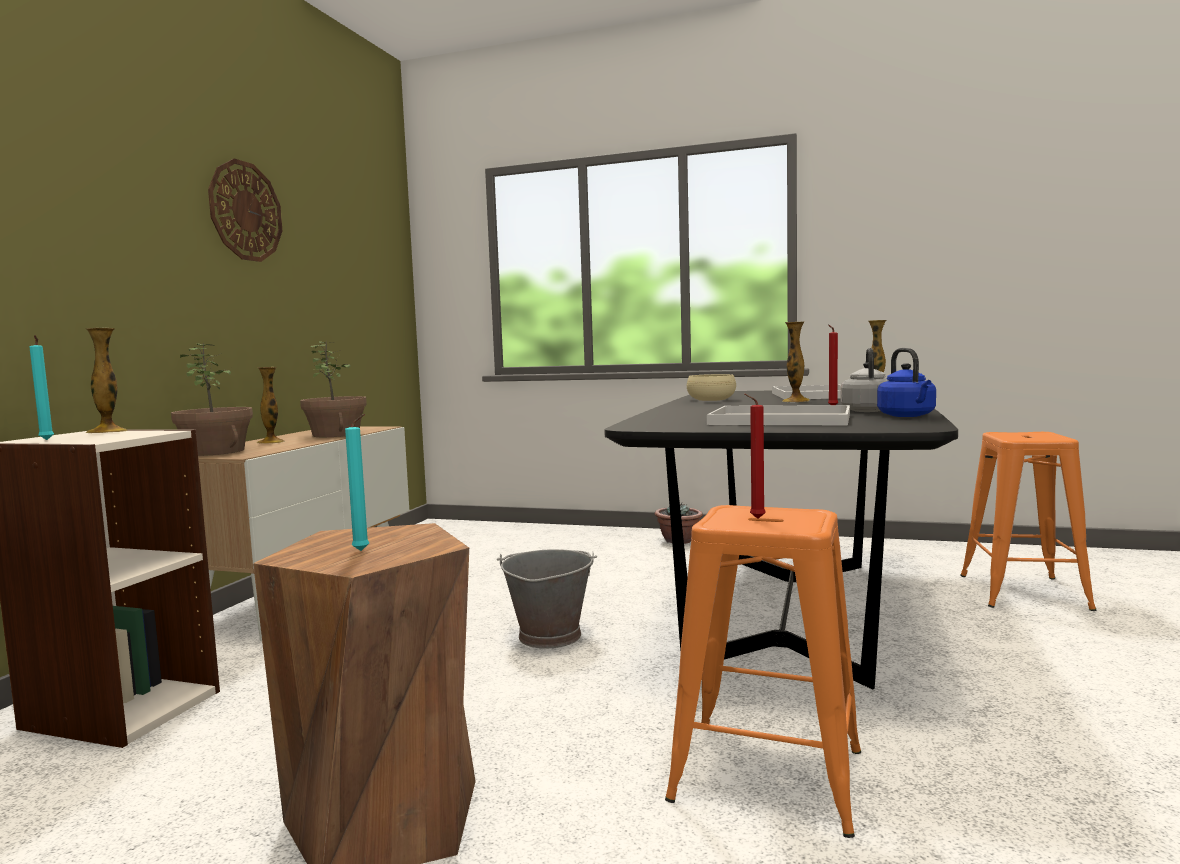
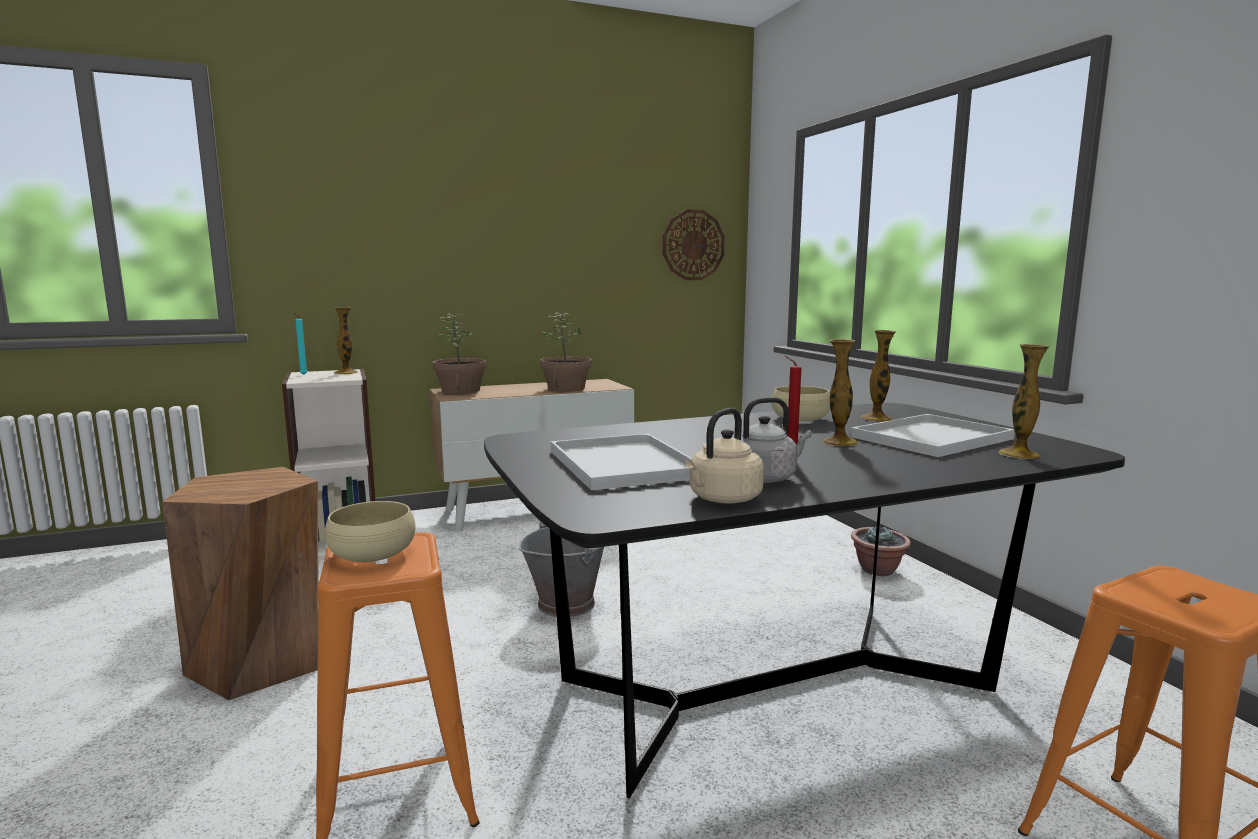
camera: 50 degrees right, 5 degrees up
wall clock [208,159,282,262] -> wall clock moved to [663,209,725,280]
vase [257,367,285,444] -> vase moved to [860,330,896,422]
turquoise candle [345,414,369,551] -> none
red candle [744,393,766,519] -> beige bowl [325,501,416,562]
blue kettle [877,348,936,417] -> beige kettle [686,408,764,504]

